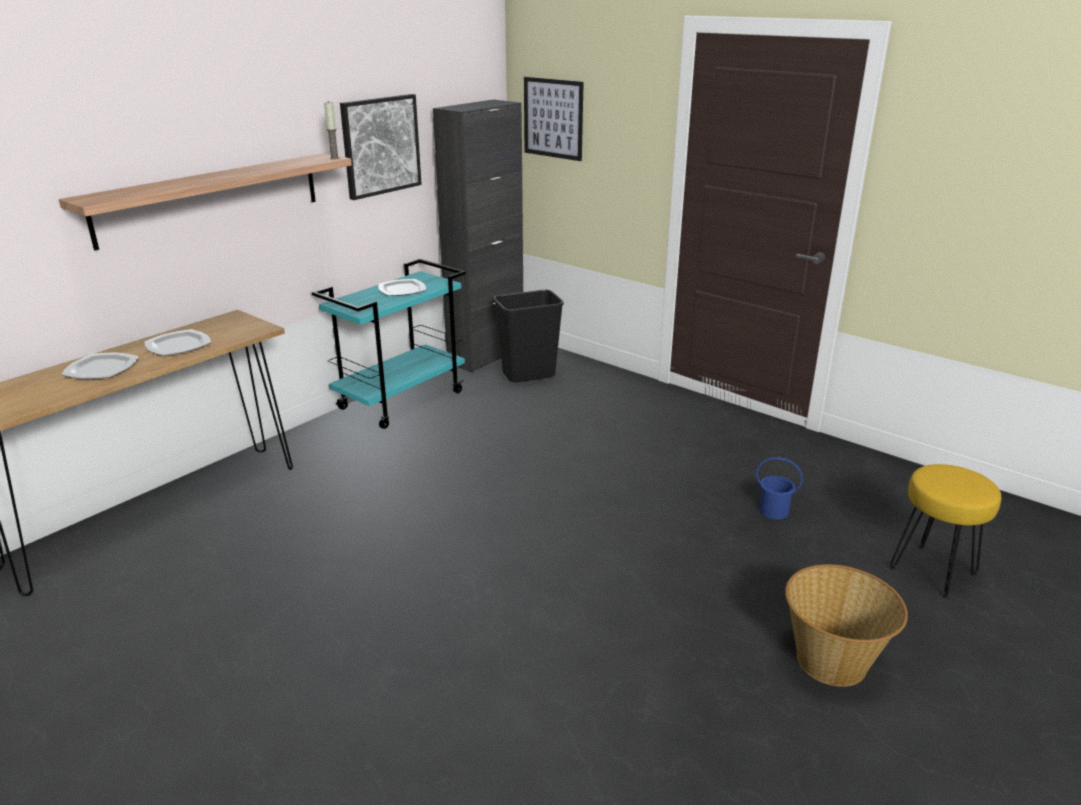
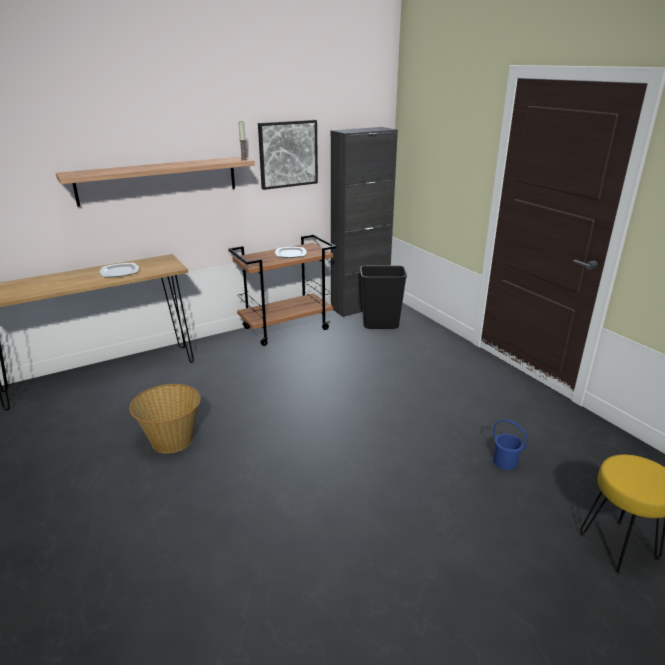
camera: 20 degrees right, 0 degrees up
plate [61,353,138,379] -> none
turquoise cart [312,259,466,429] -> brown cart [228,234,336,346]
picture [524,77,584,161] -> none
basket [785,564,908,687] -> basket moved to [129,384,201,454]

